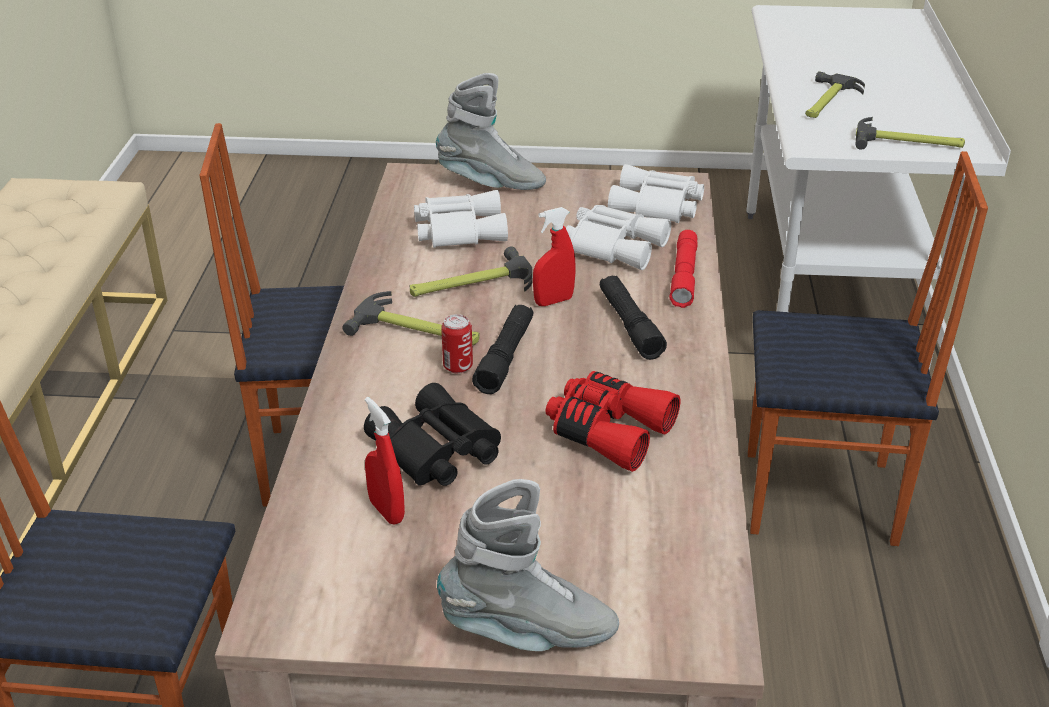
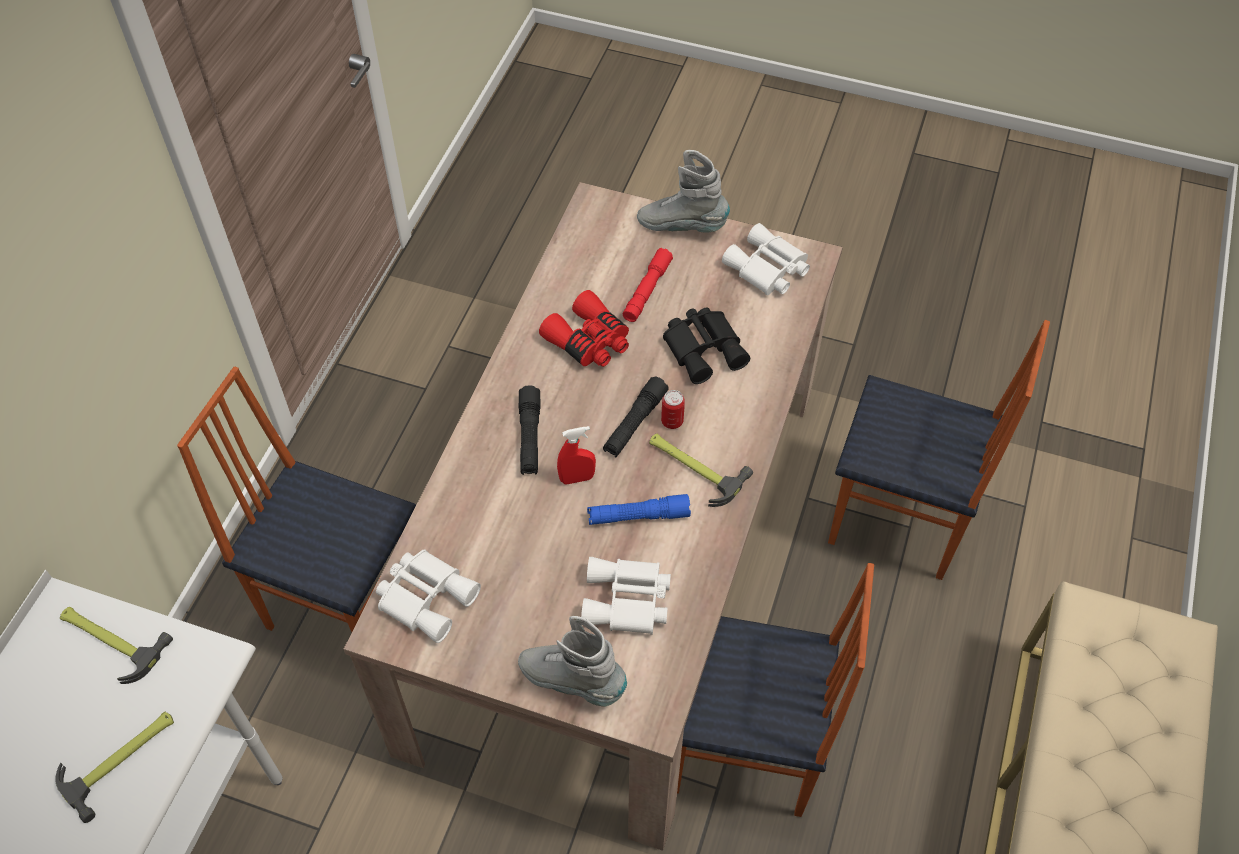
camera: 165 degrees left, 20 degrees up
red spray bottle [365,397,405,525] -> none
hammer [410,246,533,297] -> blue flashlight [587,494,691,525]
white binoculars [566,205,671,270] -> white binoculars moved to [722,223,810,296]
red flashlight [669,230,698,308] -> red flashlight moved to [623,248,673,322]

